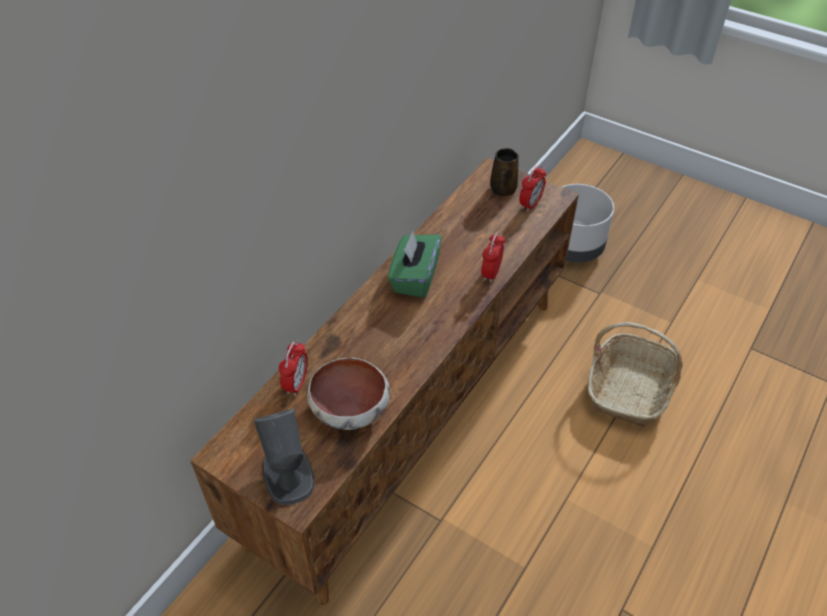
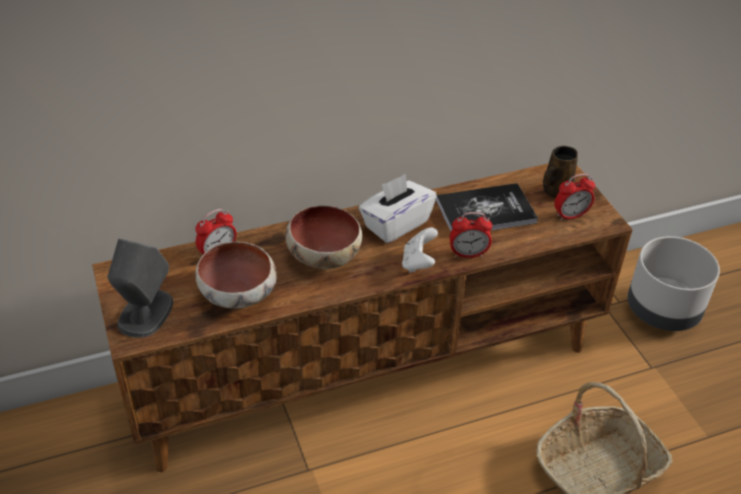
camera: 35 degrees right, 5 degrees down
green tissue box [388,231,442,298] -> white tissue box [359,174,437,243]
alarm clock [481,233,505,283] -> alarm clock turned 150 degrees counterclockwise [450,212,492,258]
none -> bowl [285,206,362,269]
none -> white game controller [402,228,438,273]
none -> book [436,183,538,231]

